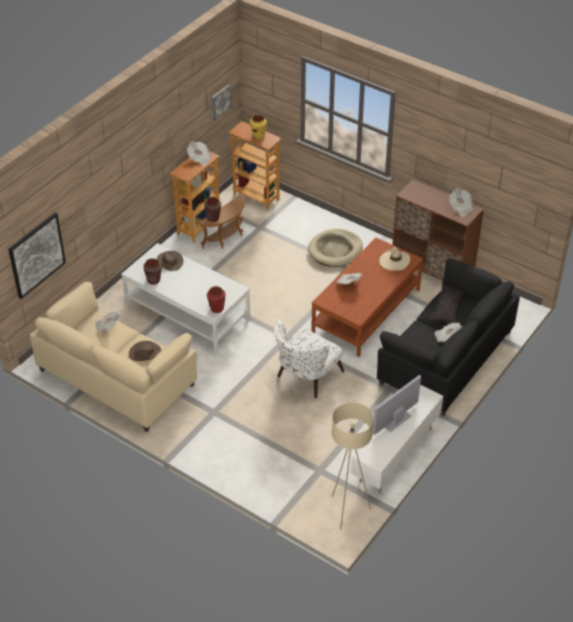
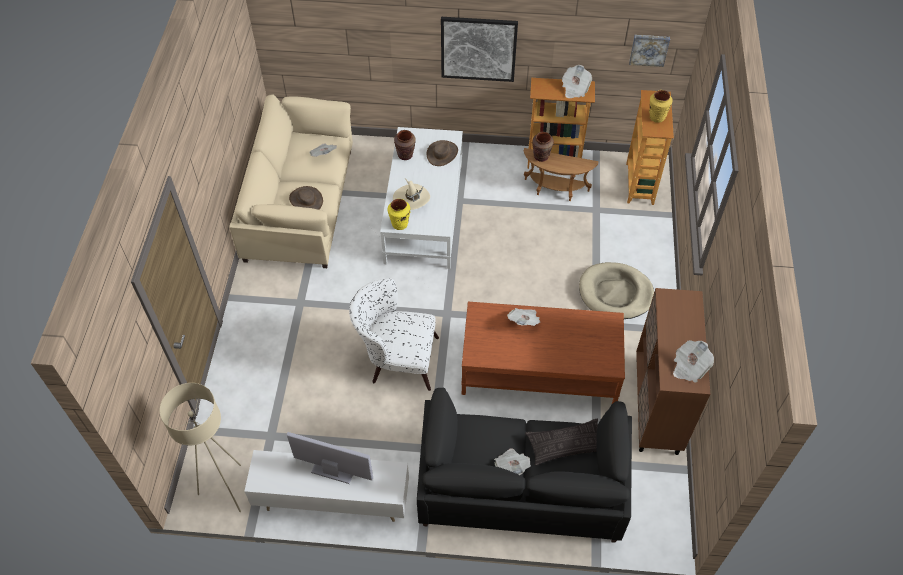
camera: 60 degrees right, 10 degrees up
picture [8,213,66,299] -> picture moved to [441,17,518,82]
red vase [207,286,226,313] -> yellow vase [388,199,410,230]
beige hat [379,246,410,271] -> beige hat moved to [393,178,430,210]

